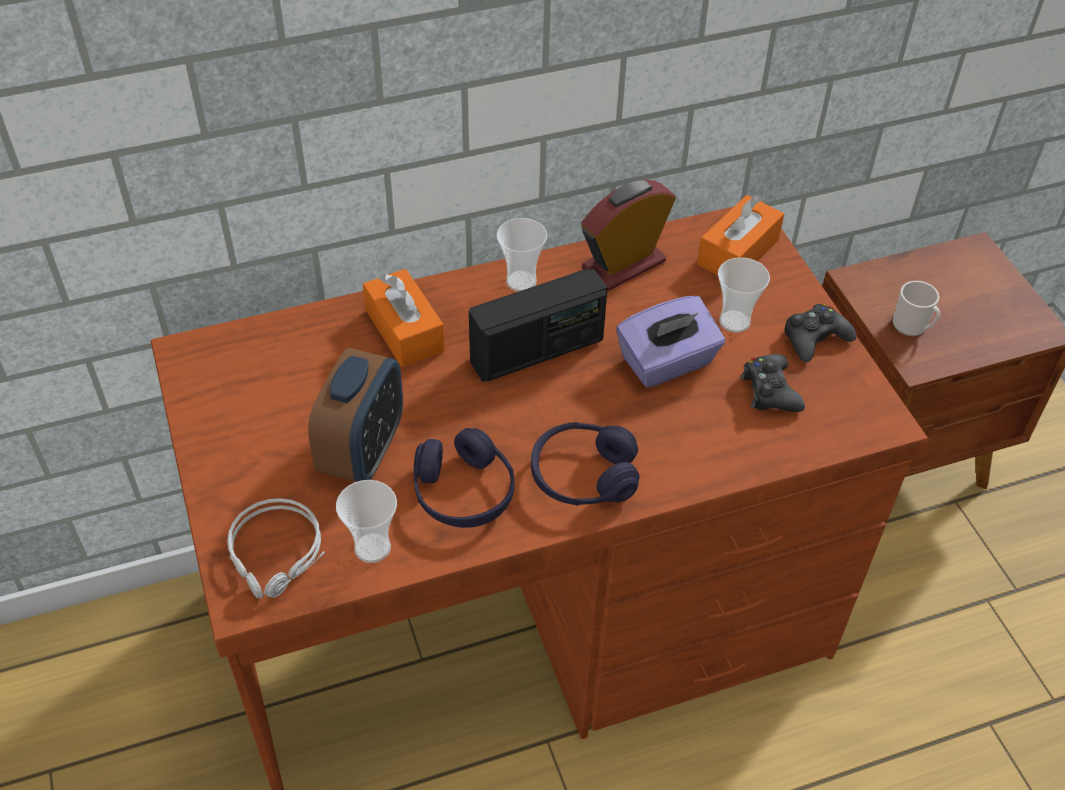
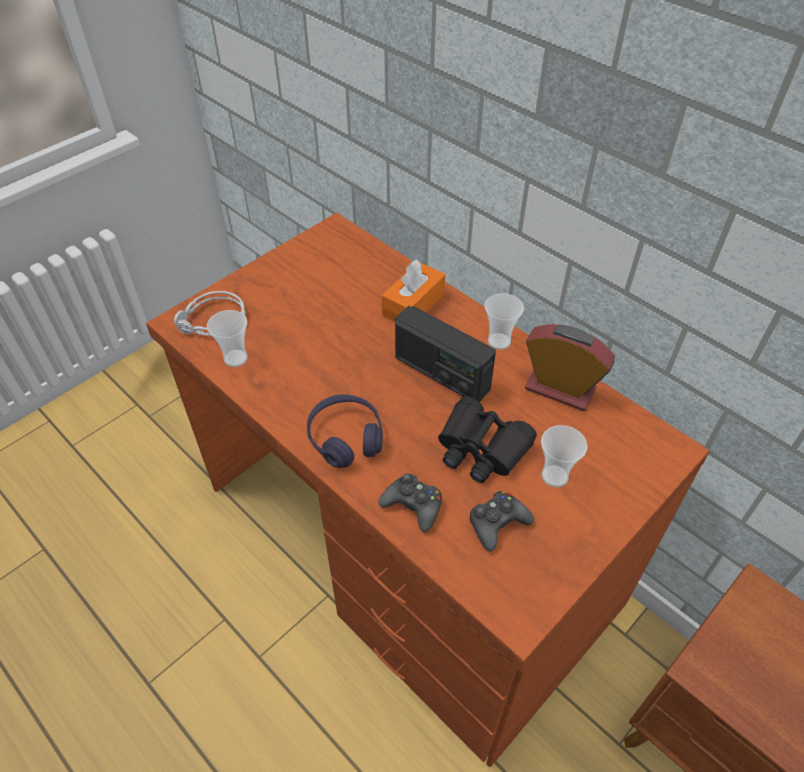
camera: 65 degrees right, 0 degrees up
alarm clock [308,348,403,482] -> none
purple headphones [414,428,514,528] -> none
purple tissue box [616,296,725,388] -> black binoculars [438,396,537,483]
orange tissue box [697,195,784,275] -> none
black game controller [785,304,856,362] -> black game controller moved to [378,473,442,532]
mug [893,281,940,336] -> none

